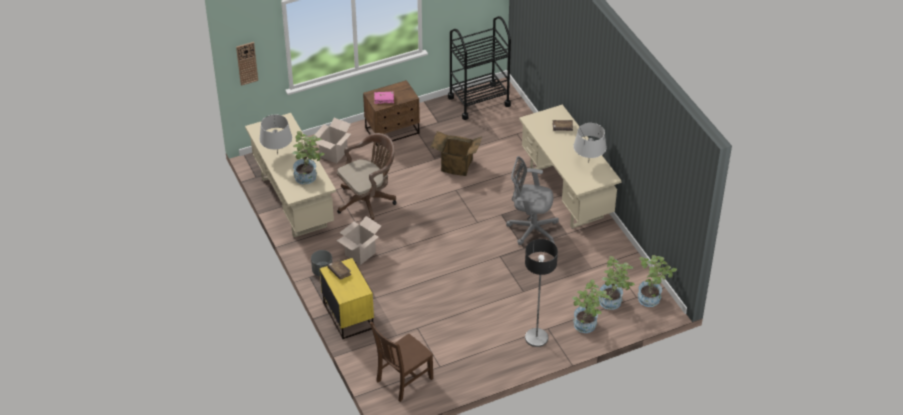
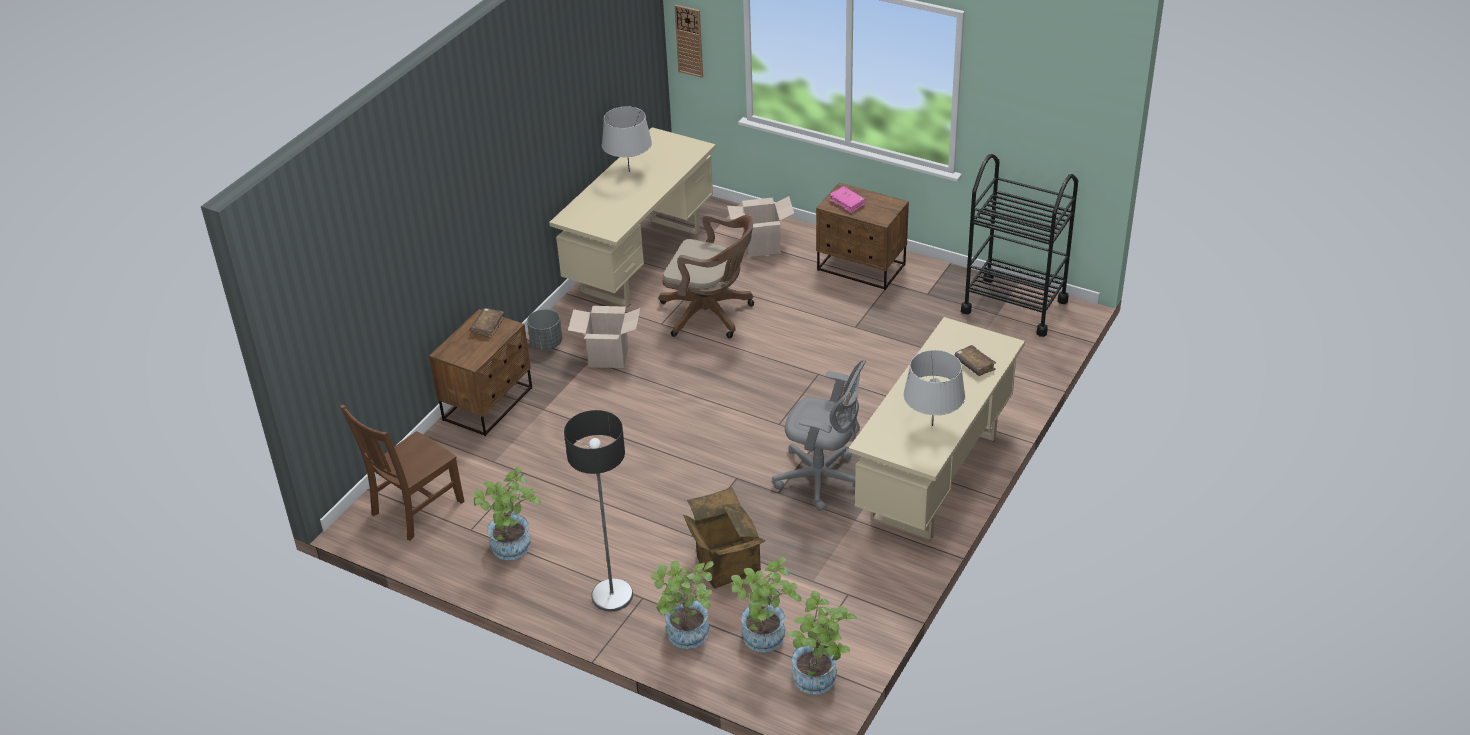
camera: 55 degrees right, 5 degrees down
potted plant [292,131,325,185] -> potted plant moved to [473,467,541,560]
yellow nightstand [320,258,374,339] -> brown nightstand [429,309,532,436]
brown chair [370,322,433,402] -> brown chair turned 60 degrees counterclockwise [340,405,465,541]
cardboard box [430,131,482,176] -> cardboard box moved to [683,487,766,589]
grey office chair [506,156,559,245] -> grey office chair turned 135 degrees clockwise [772,360,866,511]

